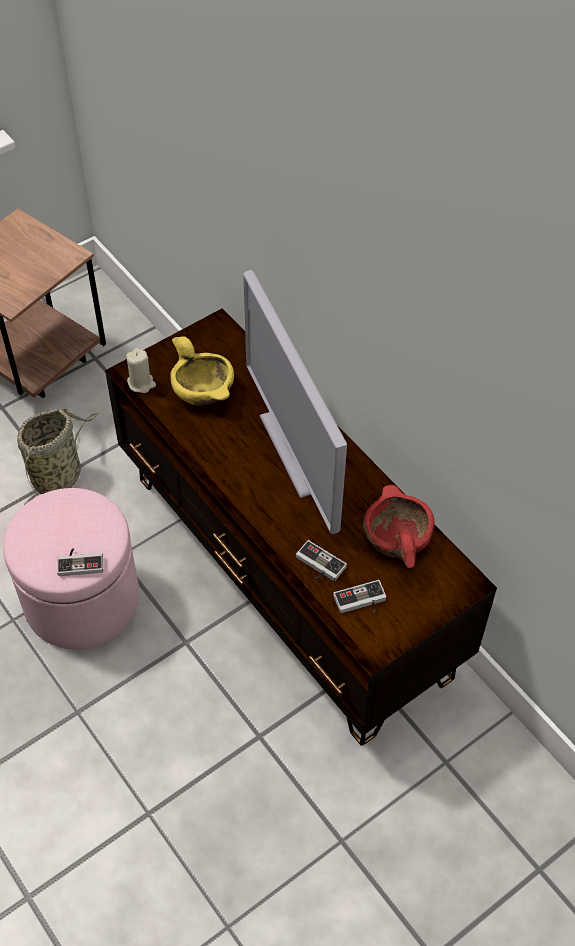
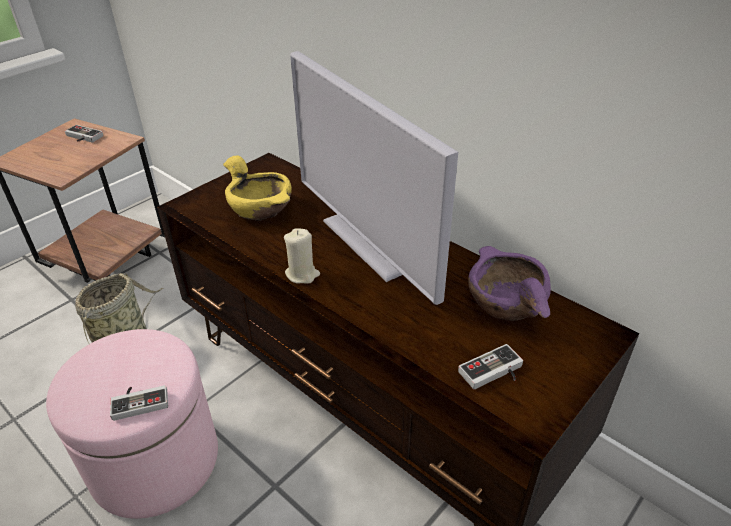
camera: 10 degrees left, 15 degrees down
beige candle [126,348,156,393] -> beige candle moved to [284,228,320,284]
game controller [296,540,347,581] -> game controller moved to [65,125,103,143]
red bowl [363,485,434,568] -> purple bowl [468,246,551,321]

